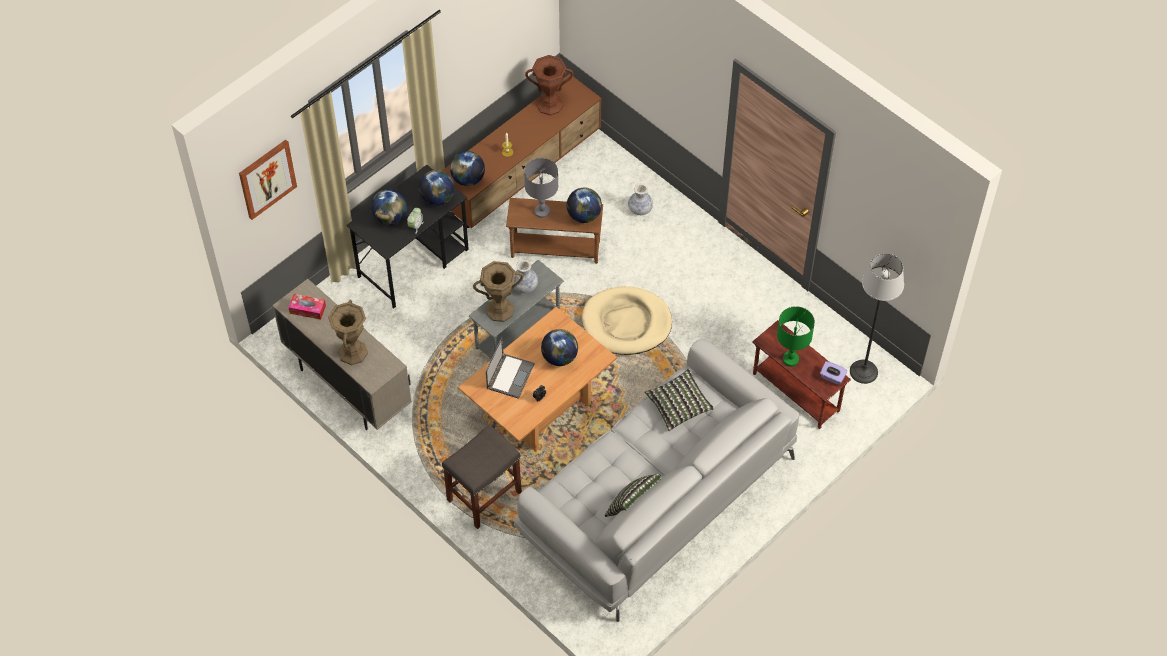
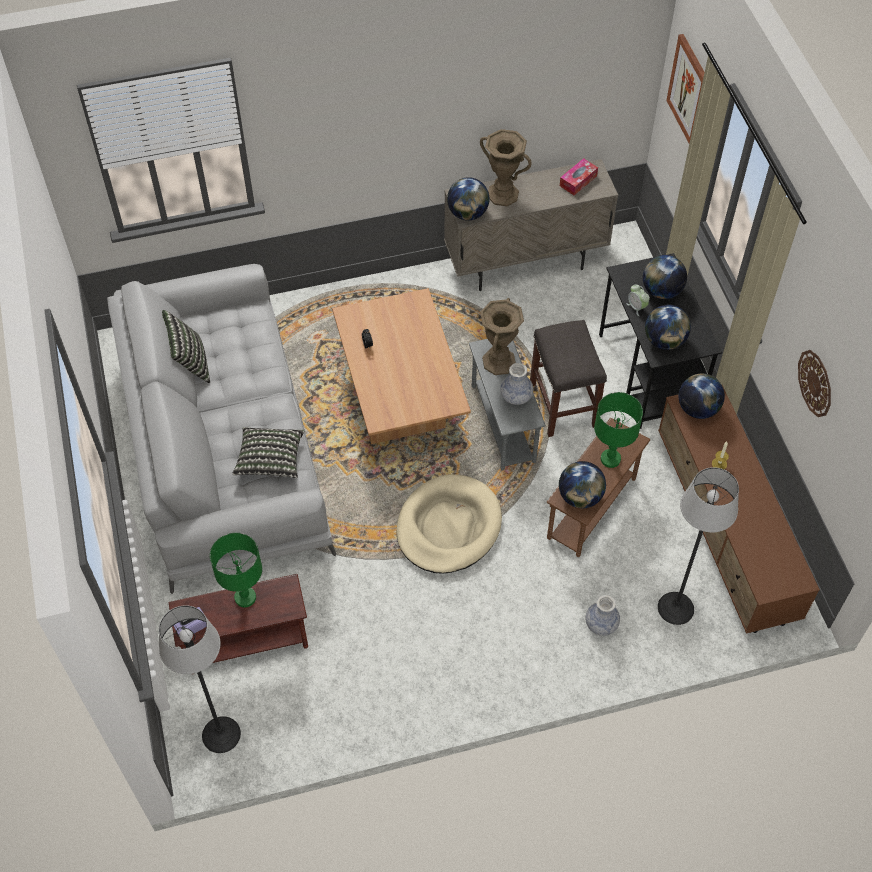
camera: 120 degrees right, 0 degrees up
grey stool [442,425,522,529] -> grey stool moved to [530,320,607,437]
laptop [486,337,534,399] -> none
grey table lamp [524,158,558,218] -> green table lamp [594,392,643,468]
brown vase [525,55,574,115] -> none
globe [541,329,578,366] -> globe moved to [447,177,490,221]
none -> floor lamp [658,467,739,625]
none -> wall clock [798,350,831,417]

